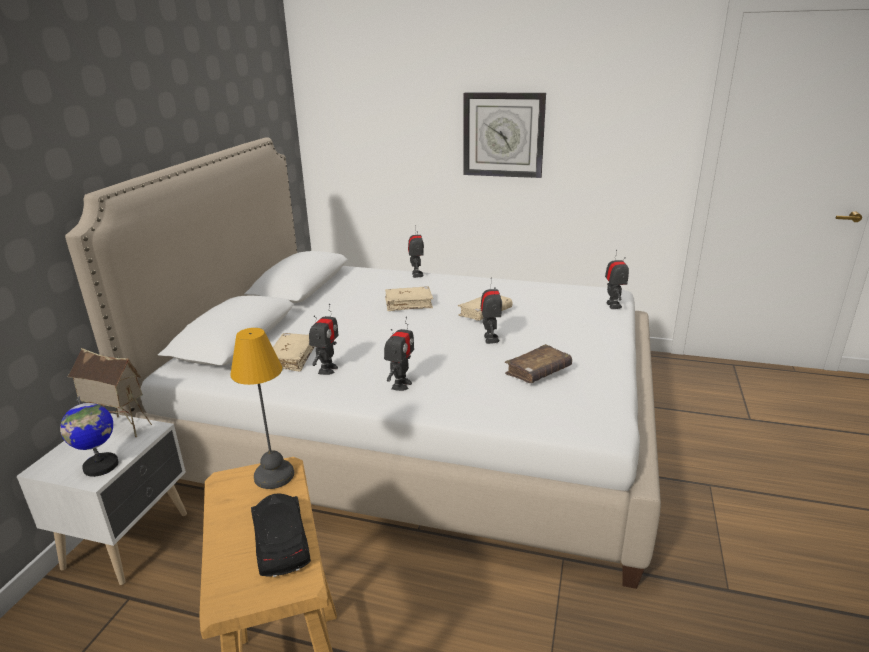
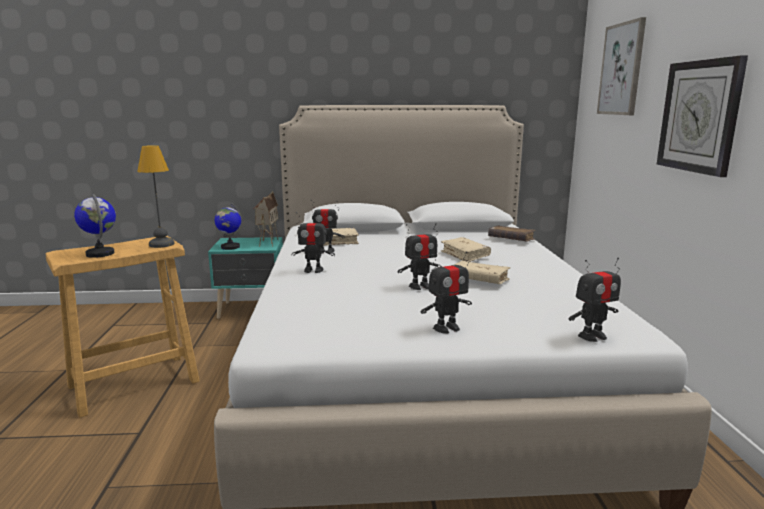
camera: 70 degrees right, 10 degrees down
white nightstand [17,413,187,585] -> turquoise nightstand [208,237,283,319]
black toy car [251,494,311,577] -> globe [74,194,116,258]
toy robot [408,225,424,278] -> toy robot moved to [420,252,472,333]
brown book [505,344,572,383] -> brown book moved to [488,226,536,241]
none -> picture [597,17,646,115]

